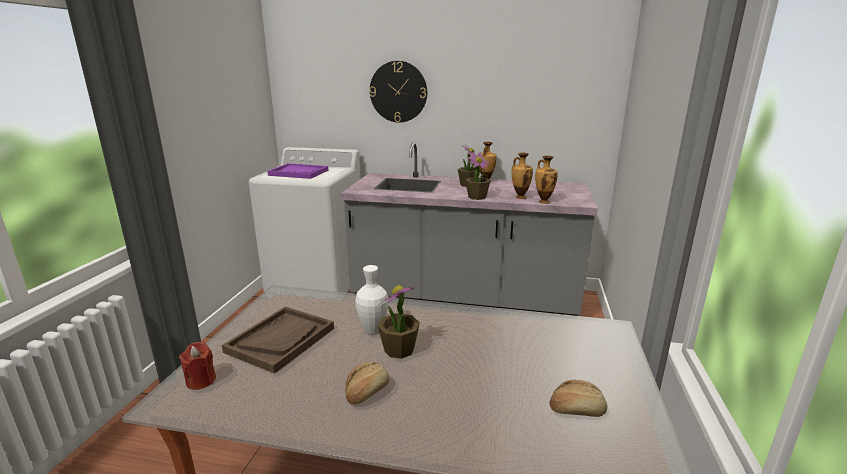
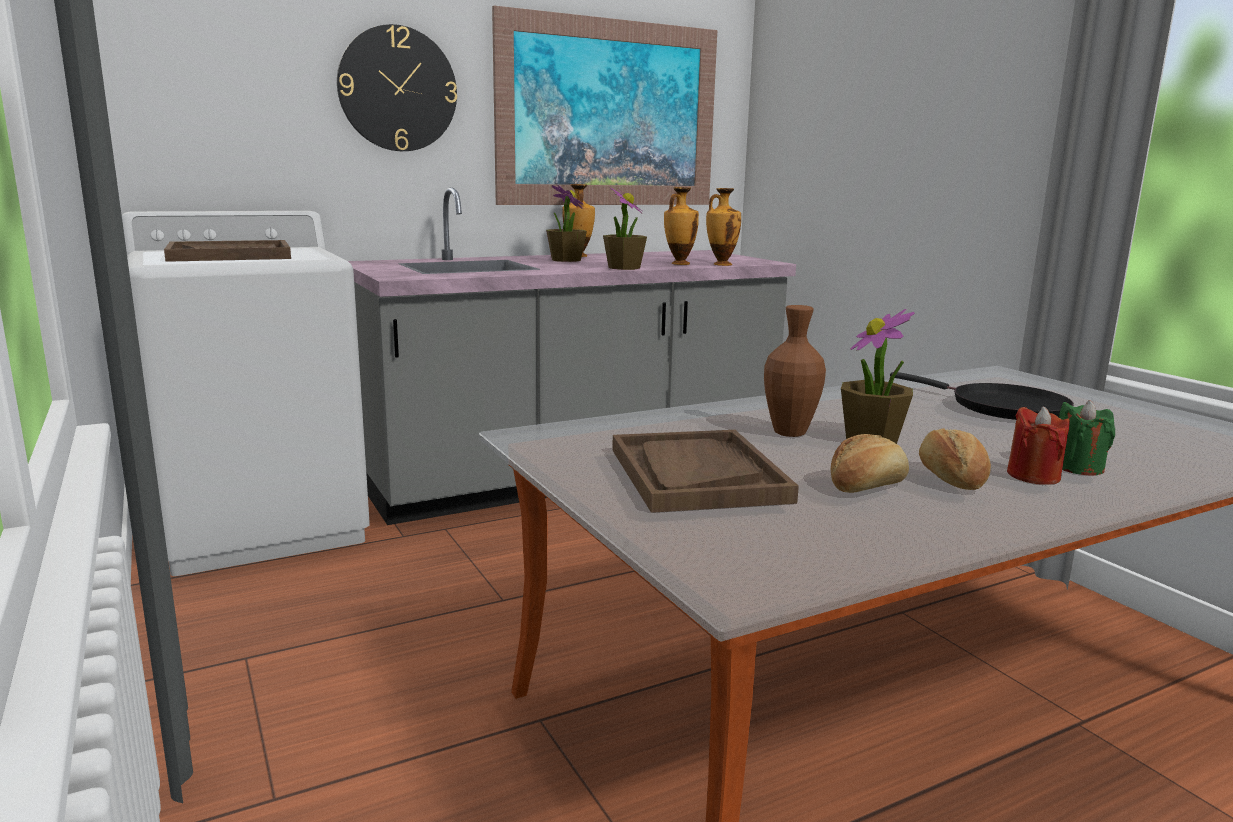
camera: 40 degrees left, 5 degrees down
red candle [179,342,216,390] -> red candle moved to [1007,407,1070,485]
purple tray [267,163,329,179] -> brown tray [164,240,291,262]
white vase [355,265,388,335] -> brown vase [764,305,826,437]
bread [550,380,607,417] -> bread moved to [831,434,909,493]
none -> picture [492,6,717,205]
none -> black frying pan [890,372,1074,420]
none -> green candle [1059,400,1115,476]

